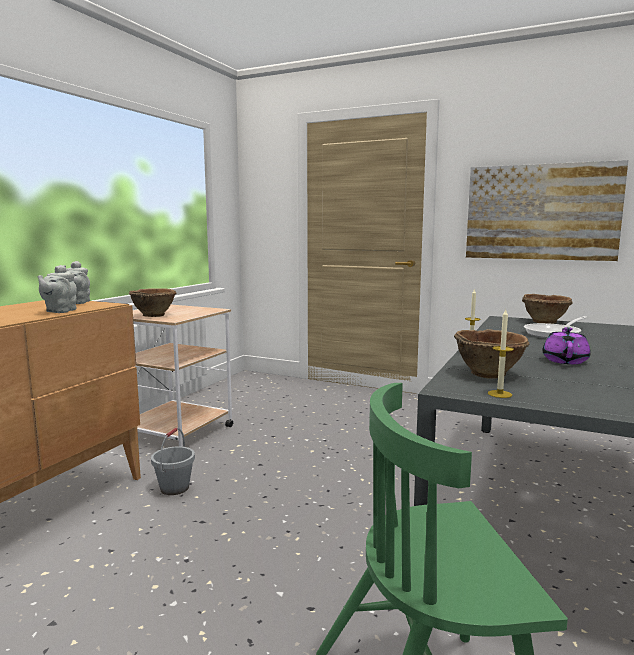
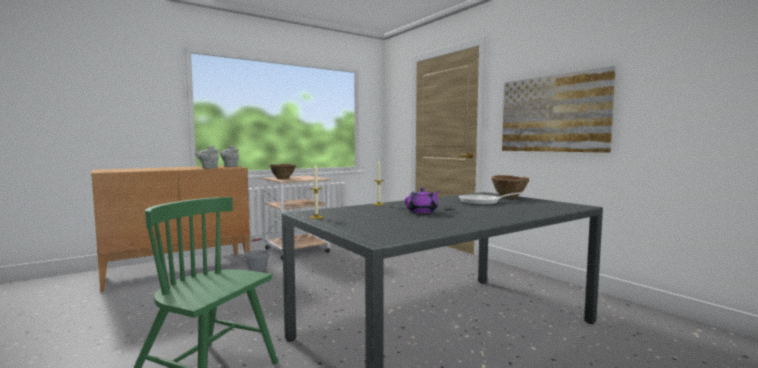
camera: 30 degrees right, 5 degrees down
brown bowl [454,329,529,379] -> none

